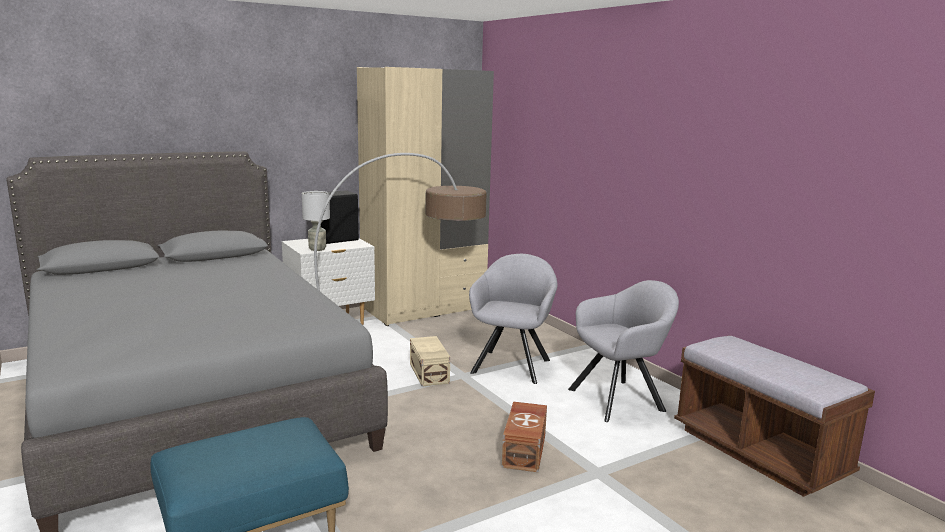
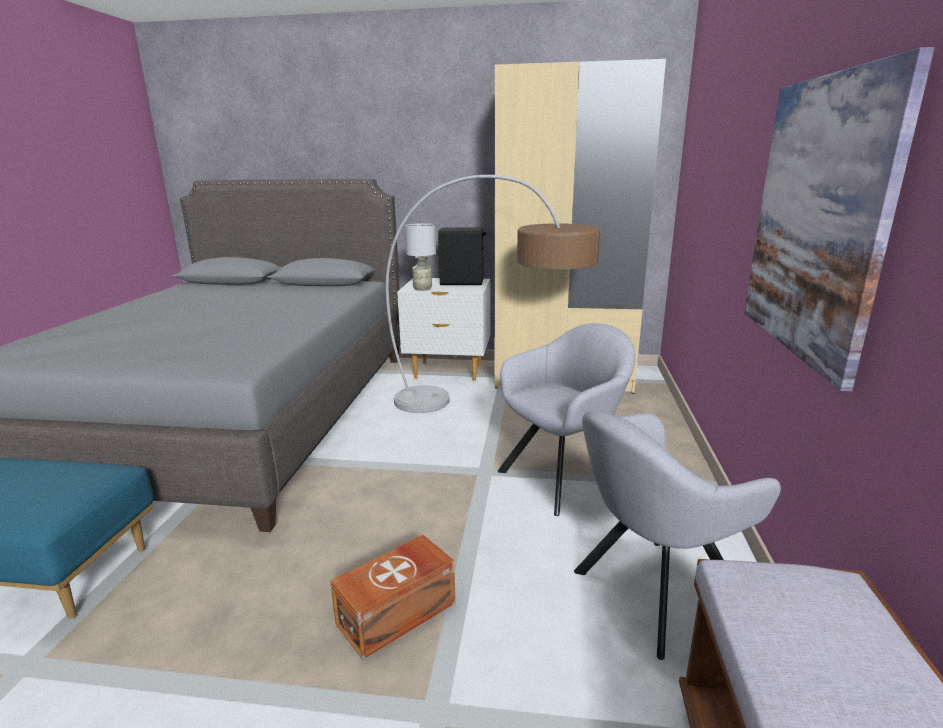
camera: 40 degrees right, 5 degrees up
beige storage box [410,336,450,386] -> none
grey armchair [568,280,679,422] -> grey armchair turned 135 degrees clockwise [574,411,781,660]
none -> picture [744,47,934,391]

